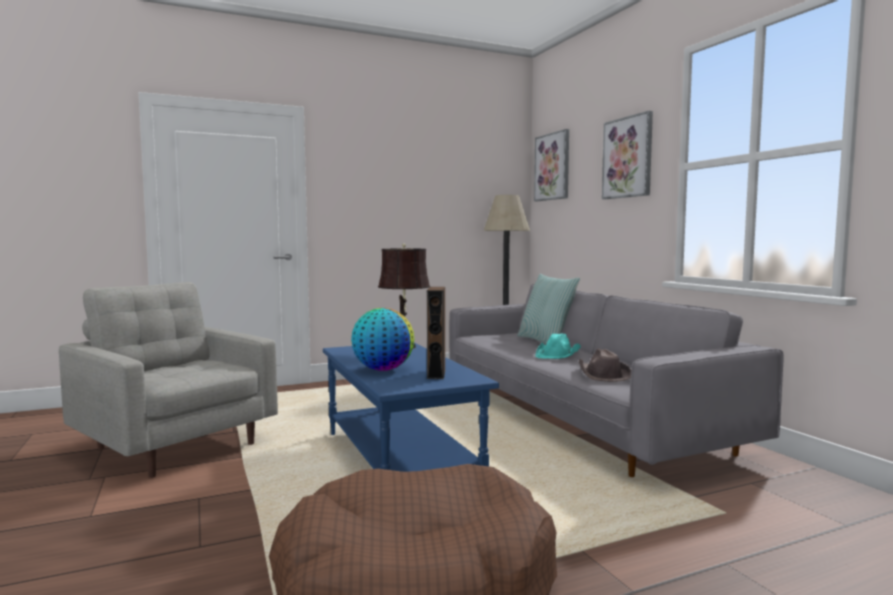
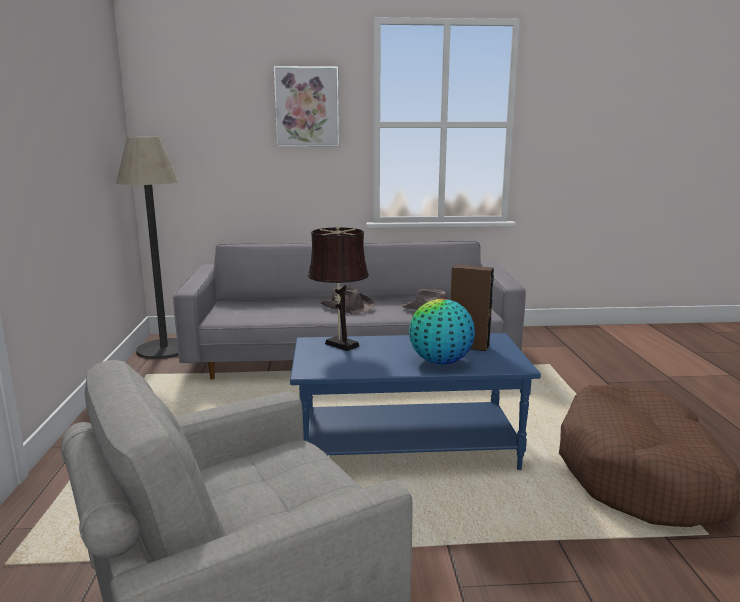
camera: 70 degrees left, 10 degrees up
pillow [518,274,580,344] -> none
picture [534,129,569,201] -> none
turquoise hat [535,334,581,359] -> brown hat [321,287,375,315]

